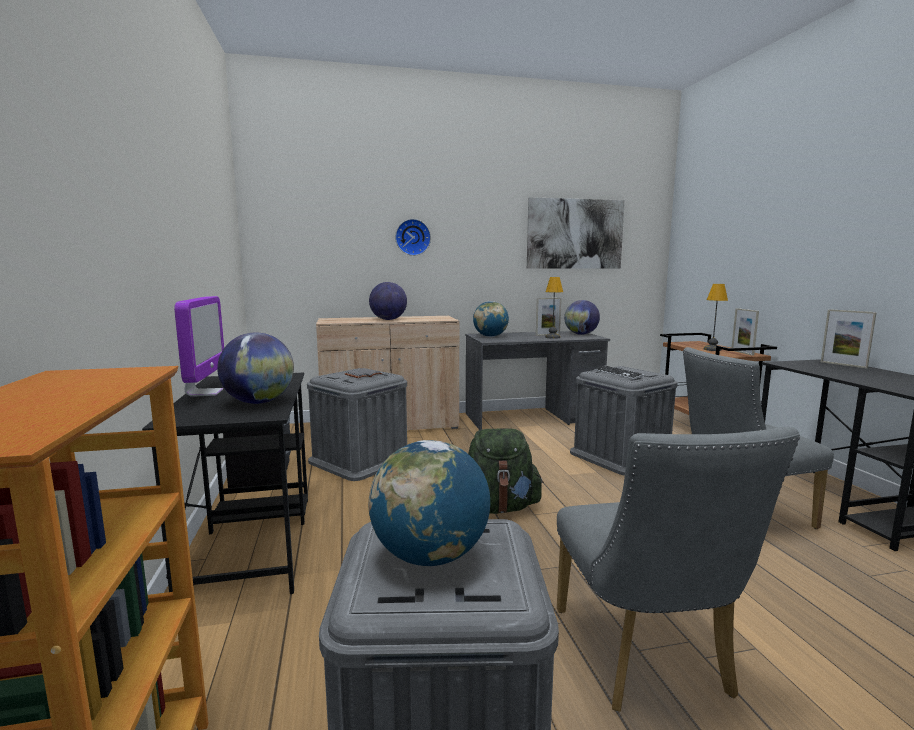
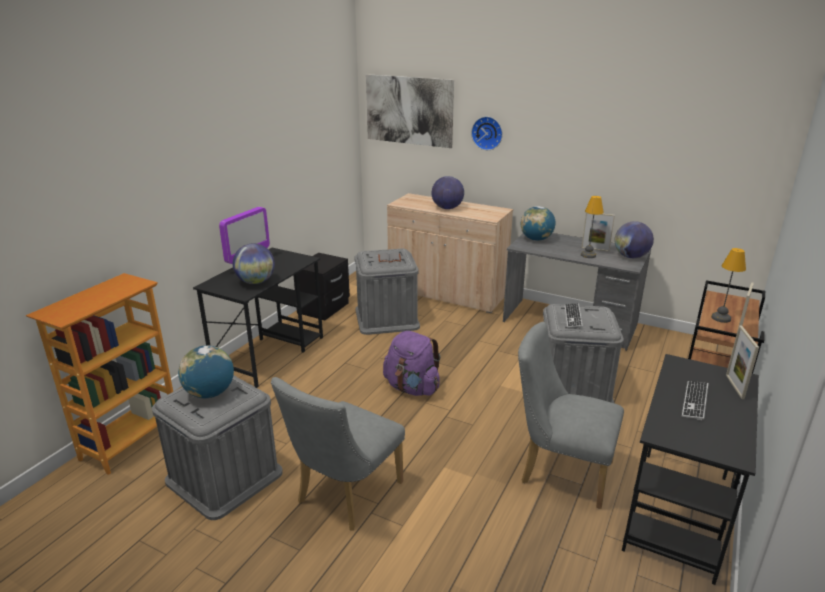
camera: 40 degrees right, 15 degrees up
green backpack [468,428,544,514] -> purple backpack [383,331,440,396]
picture [527,197,625,269] -> picture moved to [366,74,454,148]
none -> keyboard [682,381,708,420]

